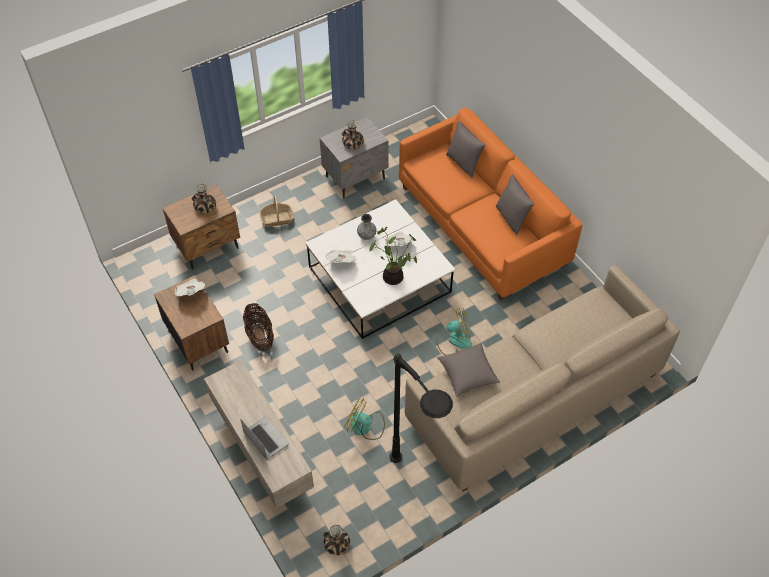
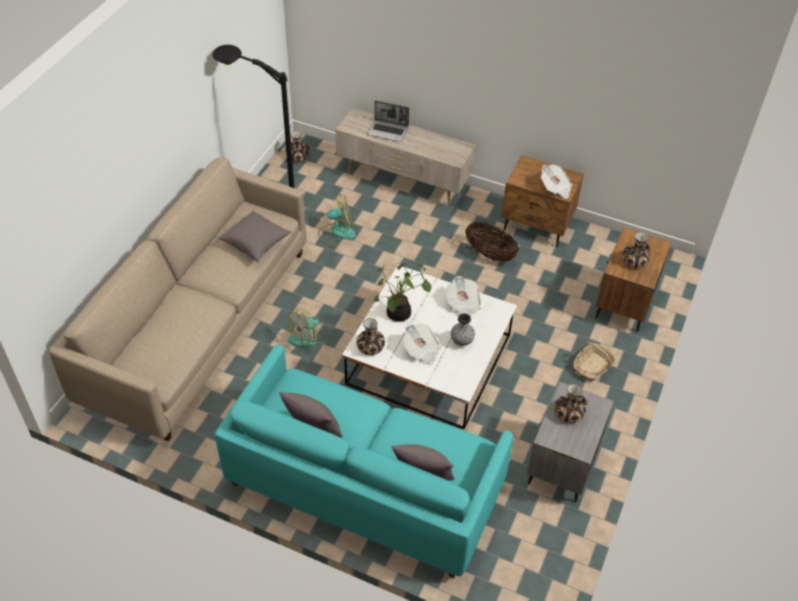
camera: 145 degrees right, 5 degrees down
orange sofa [399,108,582,301] -> turquoise sofa [215,344,513,578]
none -> vase [356,318,385,355]

